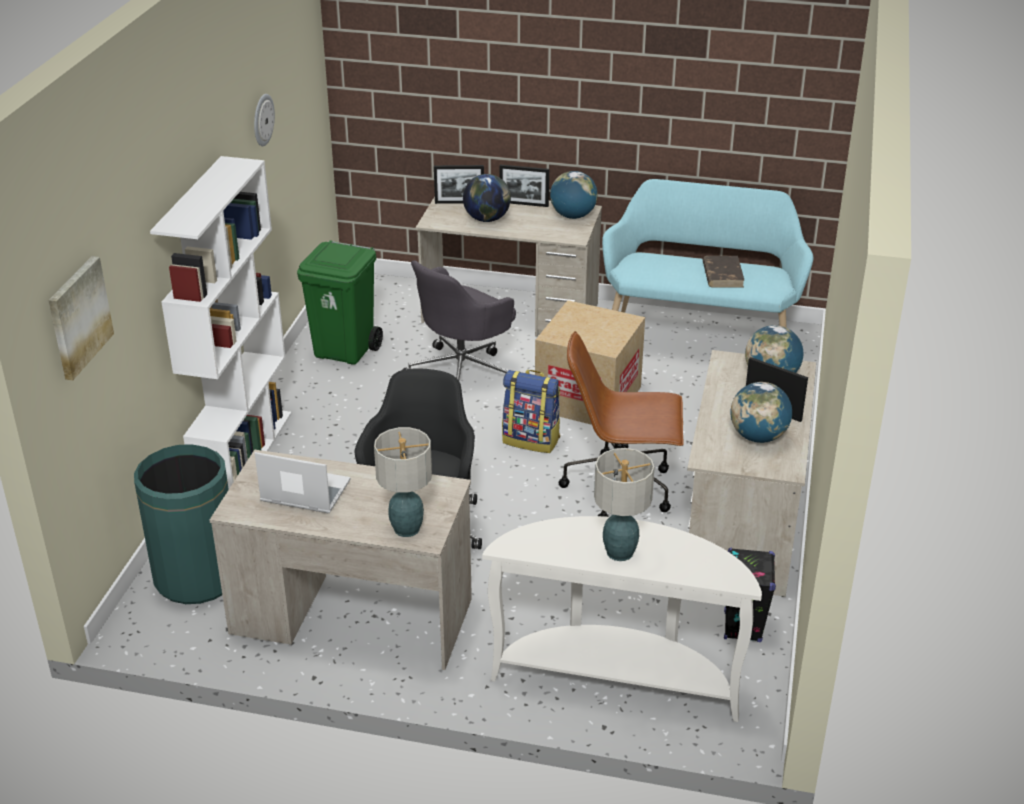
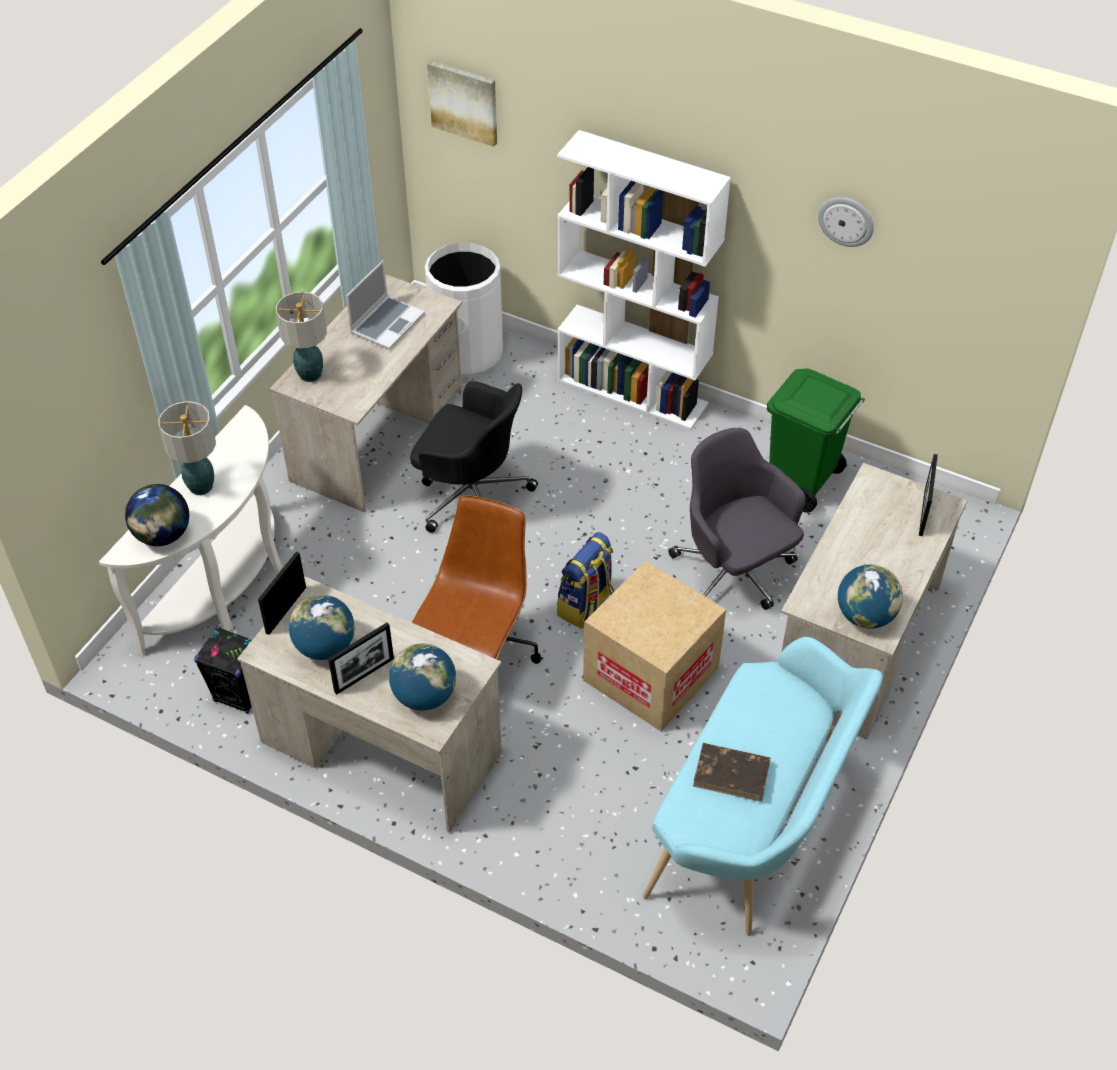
camera: 105 degrees right, 15 degrees up
green trash can [134,444,229,604] -> white trash can [425,243,503,376]
globe [463,174,511,222] -> globe moved to [125,484,189,546]
picture frame [500,164,549,207] -> picture frame moved to [258,552,306,635]

